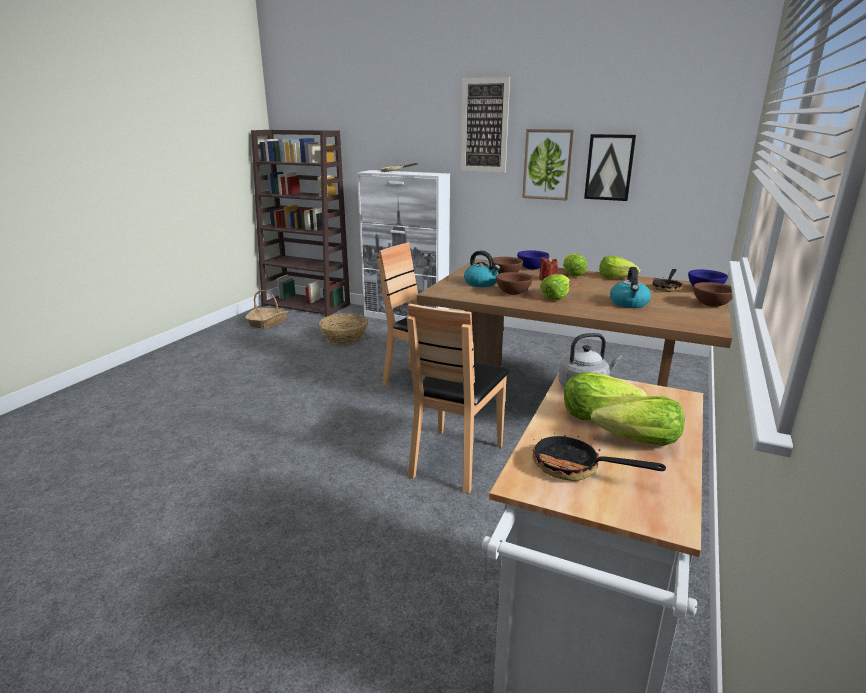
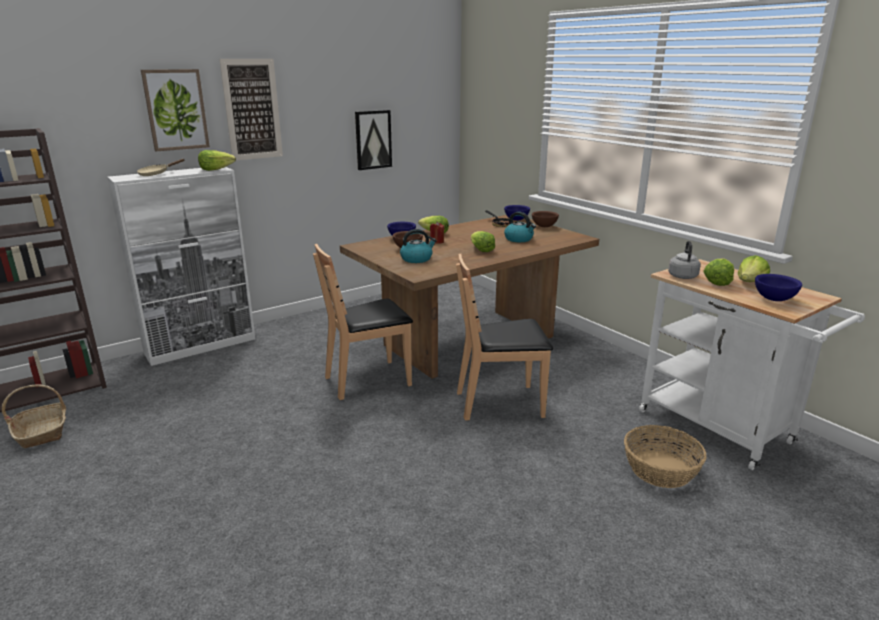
camera: 60 degrees left, 0 degrees up
basket [319,314,368,345] -> basket moved to [624,425,707,488]
brown chair [407,303,509,493] -> brown chair turned 120 degrees clockwise [456,254,553,421]
brown bowl [496,272,533,295] -> none
picture [522,129,574,201] -> picture moved to [141,69,210,151]
frying pan [532,433,666,481] -> blue bowl [755,274,802,301]
lettuce [599,256,641,279] -> lettuce moved to [198,150,236,171]

